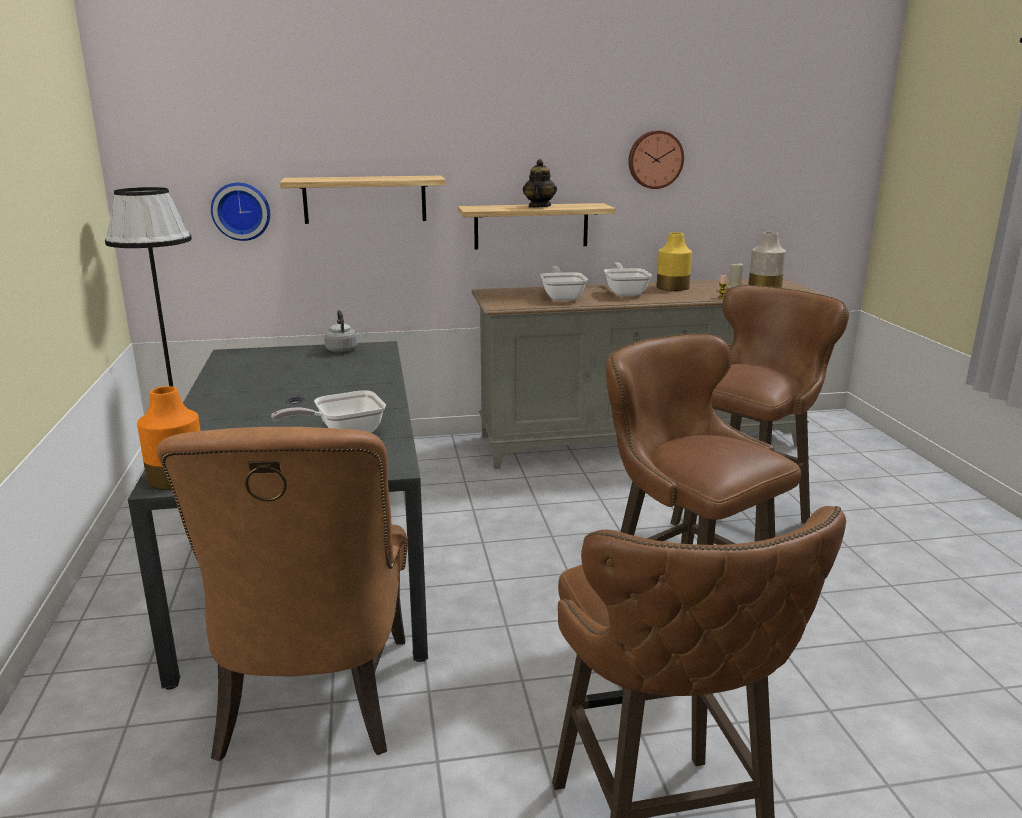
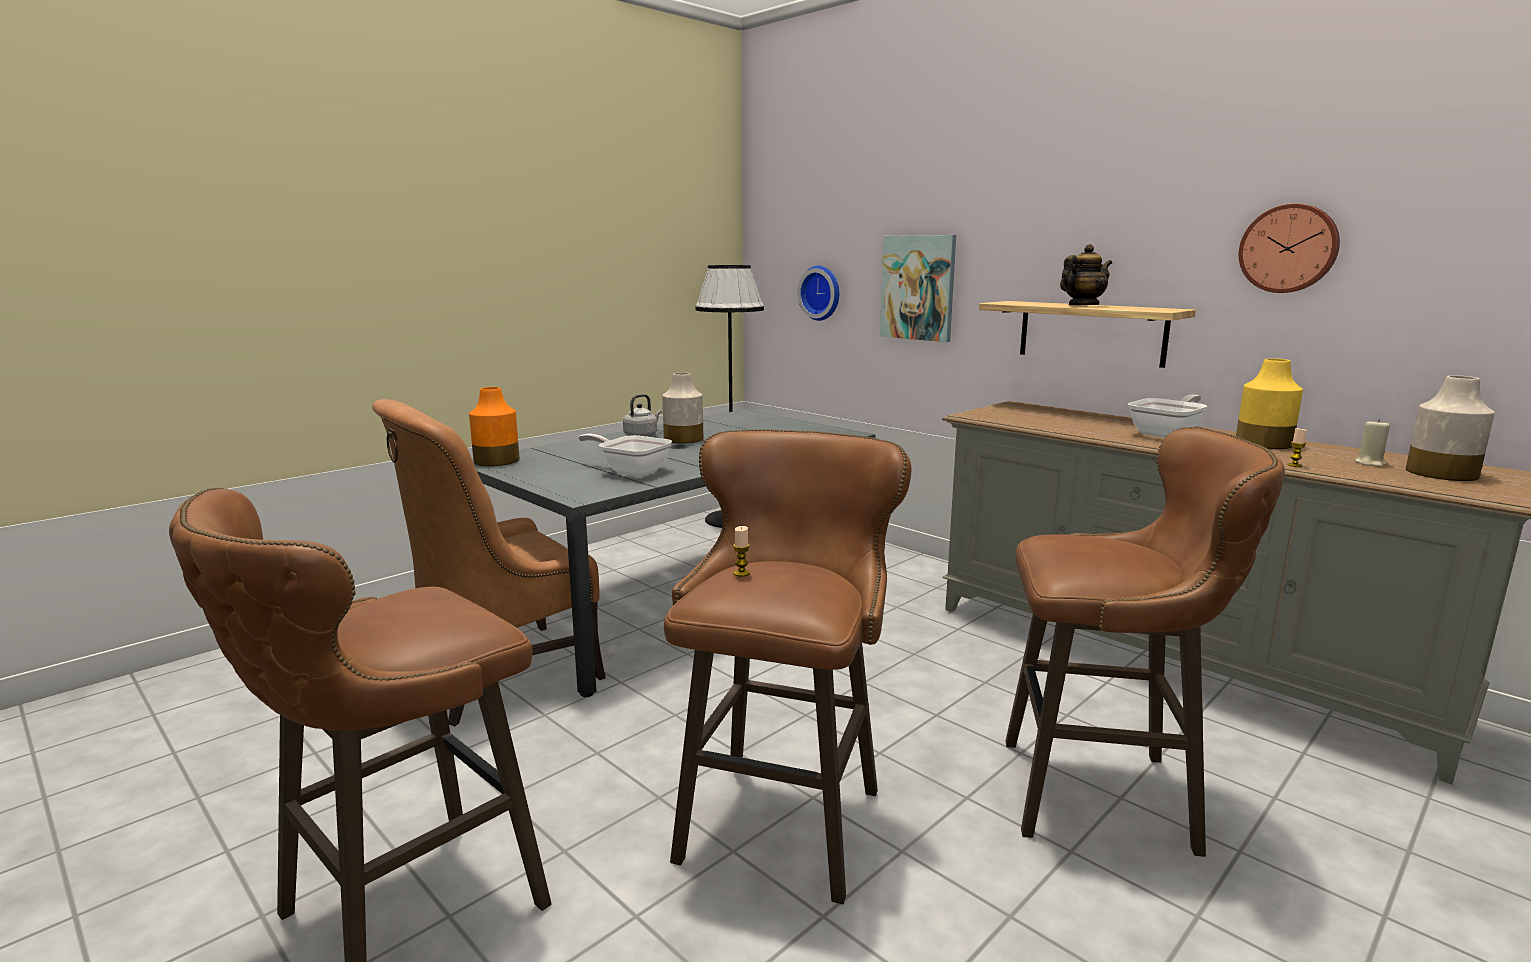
camera: 55 degrees right, 5 degrees down
shelf [280,176,446,224] -> picture [880,235,956,342]
grey kettle [324,310,357,352] -> grey kettle moved to [623,394,662,437]
frying pan [540,266,588,301] -> none
none -> beige vase [662,372,703,443]
none -> candle [733,526,750,577]

